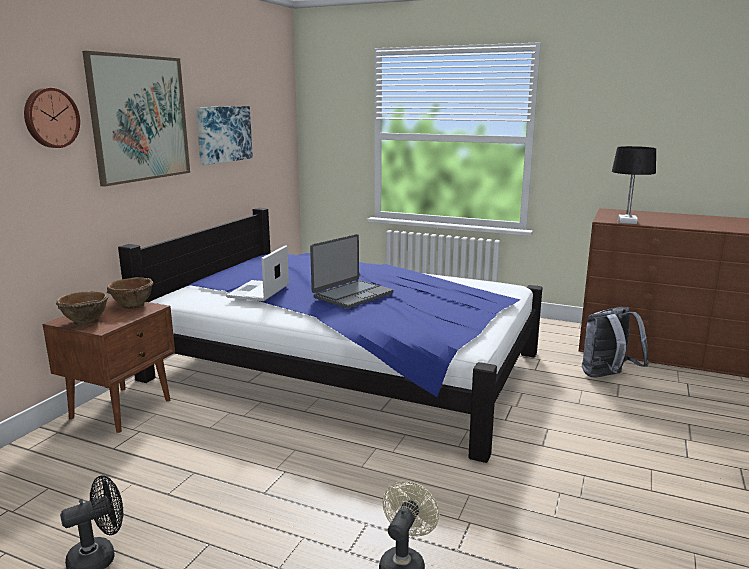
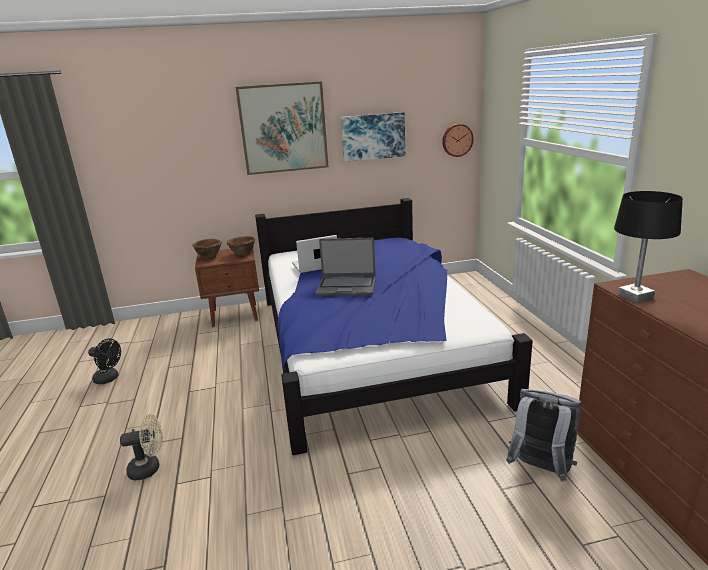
camera: 55 degrees right, 5 degrees up
wall clock [24,88,80,148] -> wall clock moved to [442,124,474,157]

